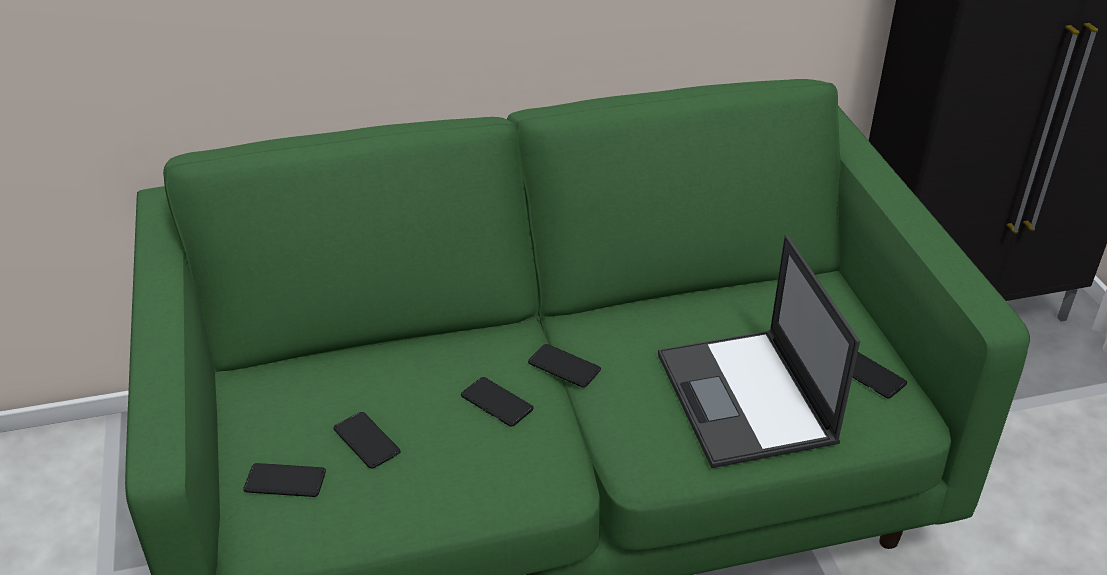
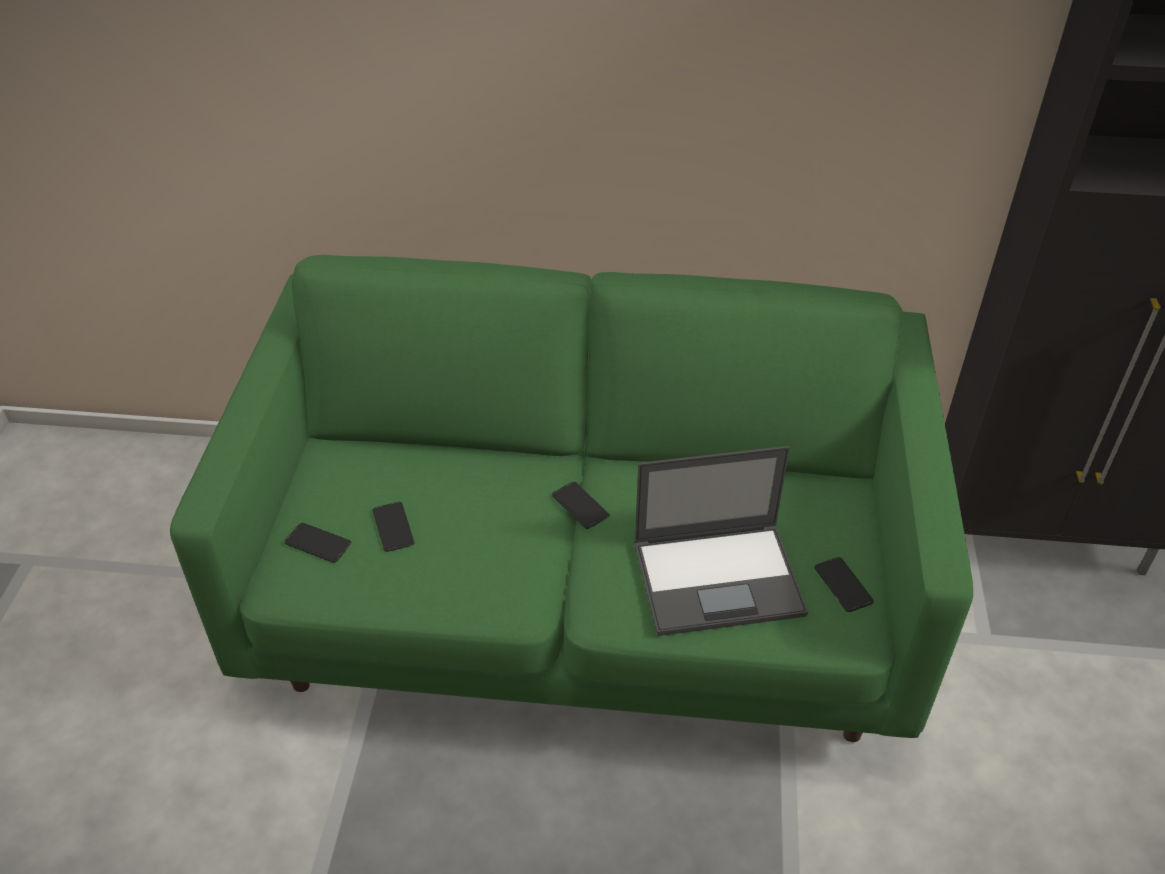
camera: 20 degrees right, 5 degrees up
phone [461,377,534,426] -> none
laptop [658,235,860,468] -> laptop turned 105 degrees counterclockwise [634,446,808,636]

